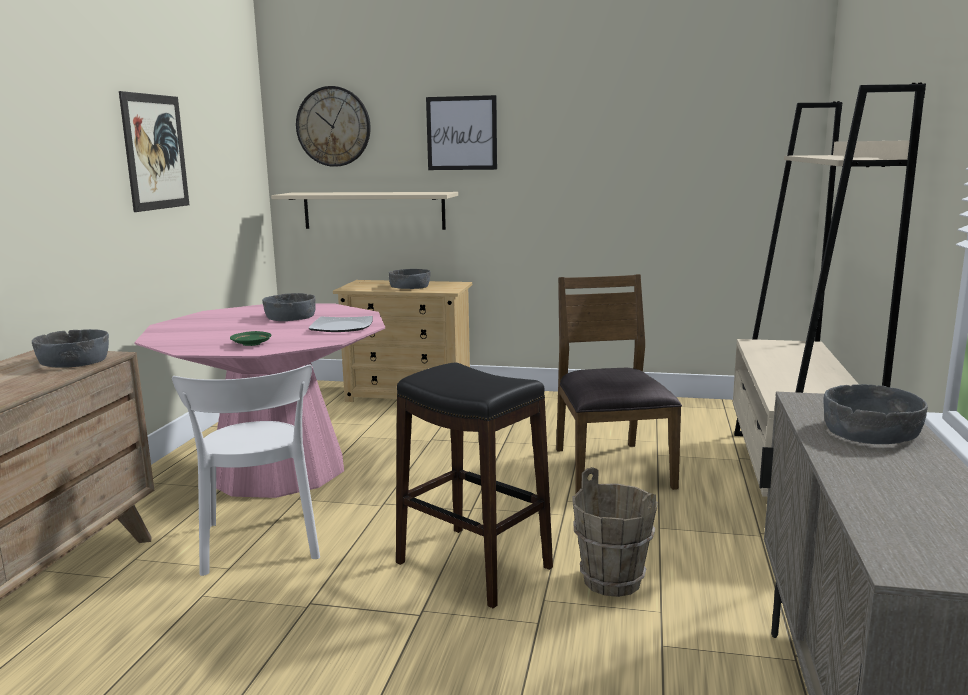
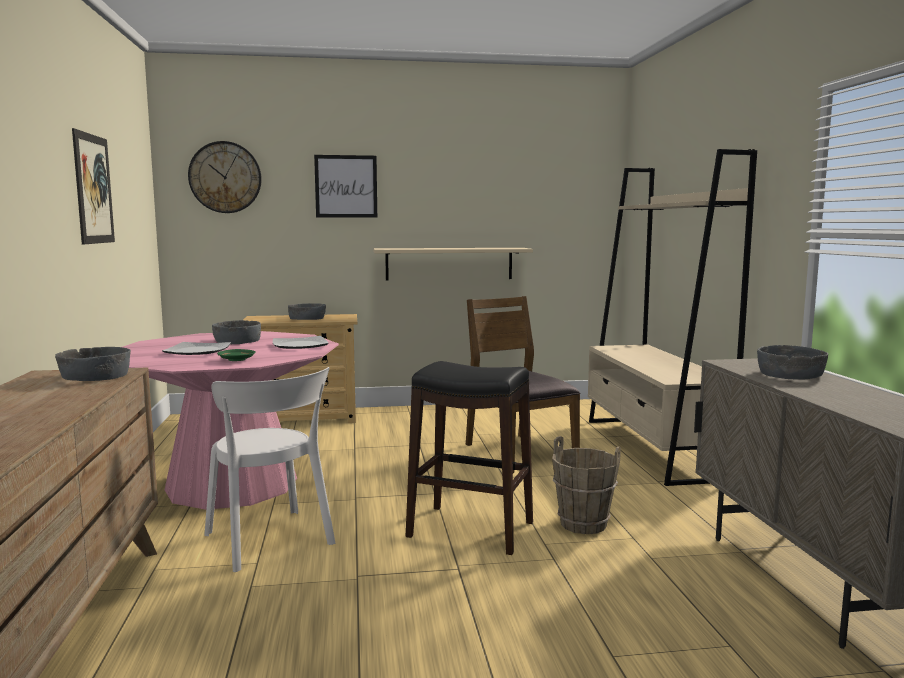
camera: 20 degrees left, 5 degrees down
beige shelf [271,192,458,230] -> beige shelf moved to [373,248,533,281]
none -> plate [162,342,231,355]

